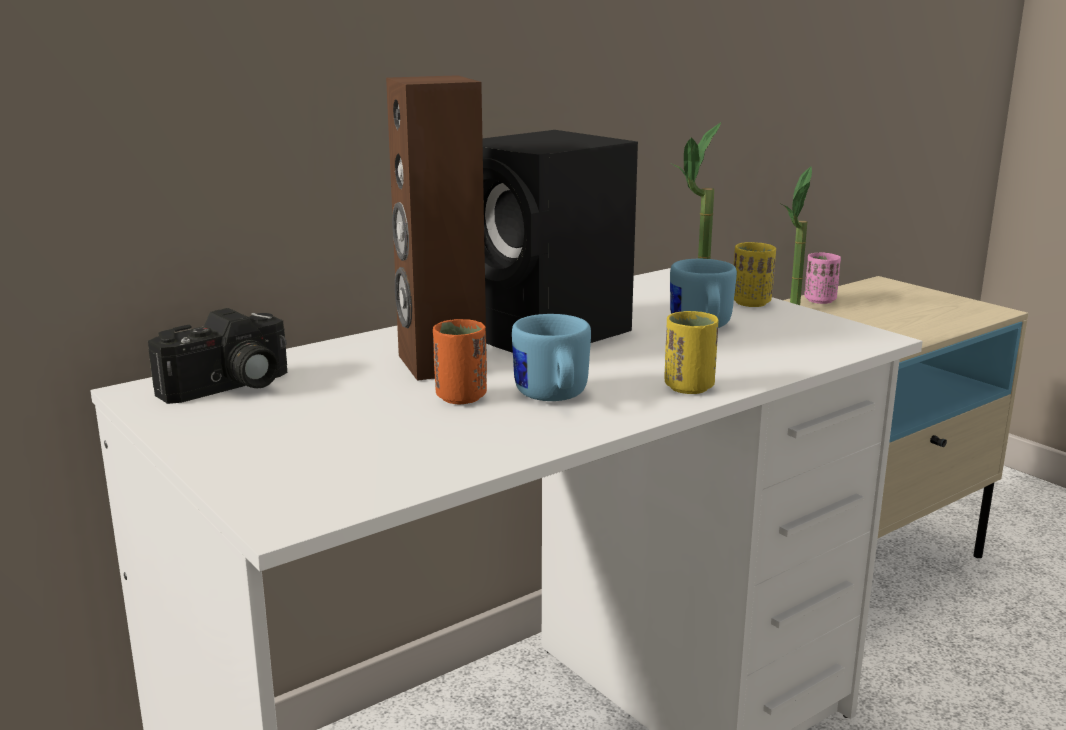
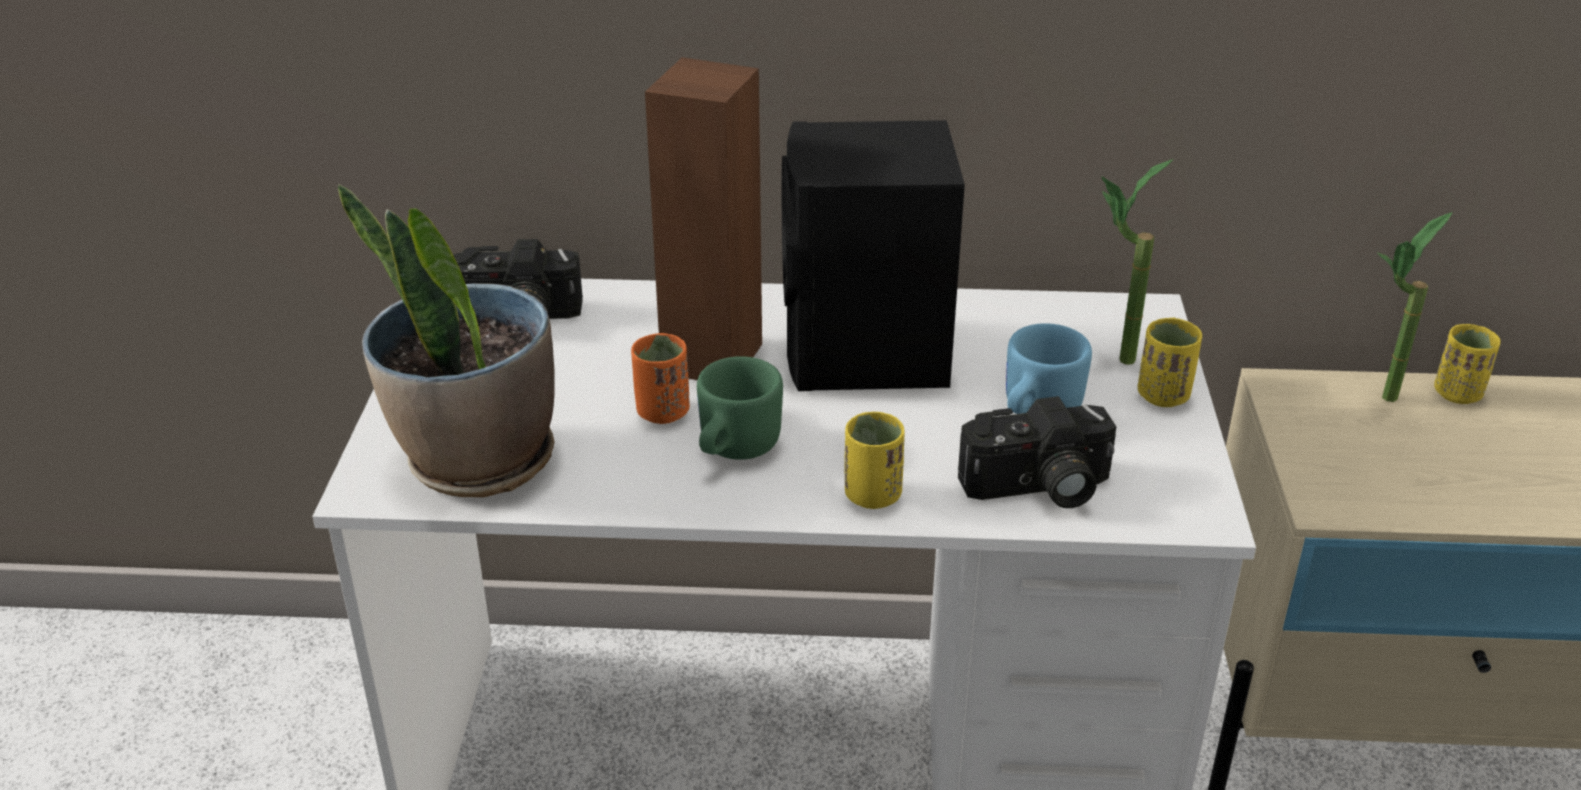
camera: 40 degrees right, 15 degrees up
blue mug [512,314,591,401] -> green mug [697,356,783,460]
pink cup [805,252,841,304] -> yellow cup [1434,324,1501,404]
none -> potted plant [338,184,555,497]
none -> camera [958,396,1116,508]

